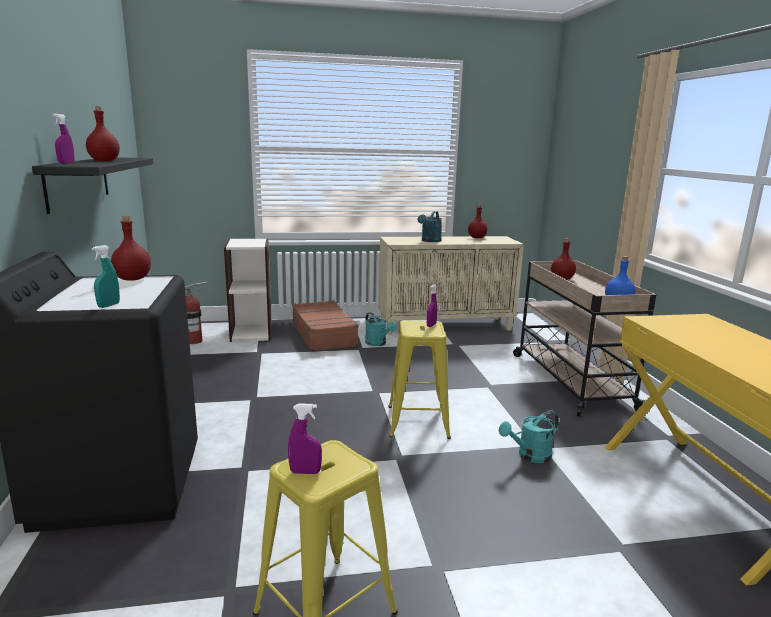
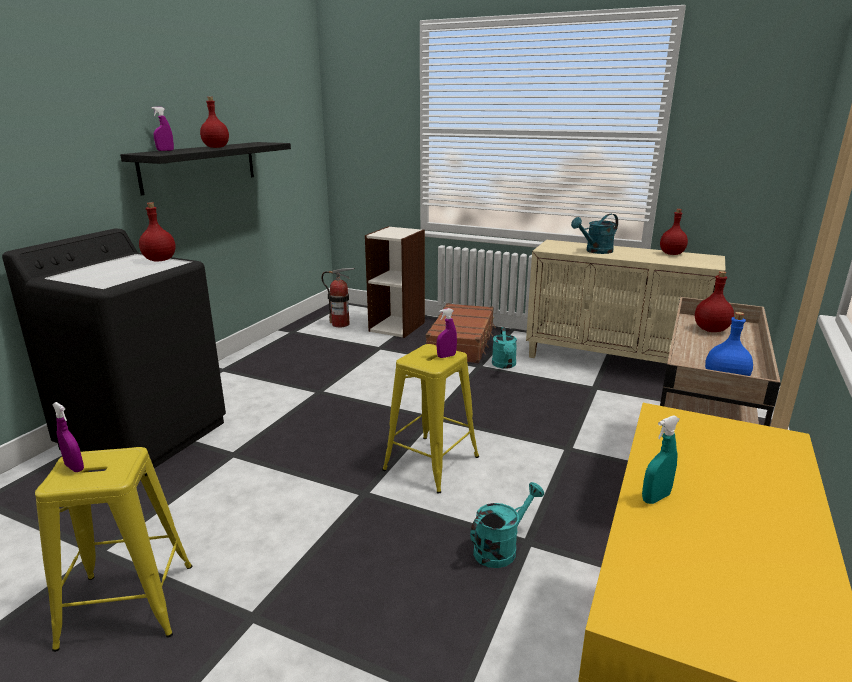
camera: 35 degrees right, 5 degrees up
turquoise spray bottle [92,245,120,308] -> turquoise spray bottle moved to [642,415,680,504]
turquoise watering can [499,410,559,463] -> turquoise watering can turned 135 degrees clockwise [470,482,544,568]

